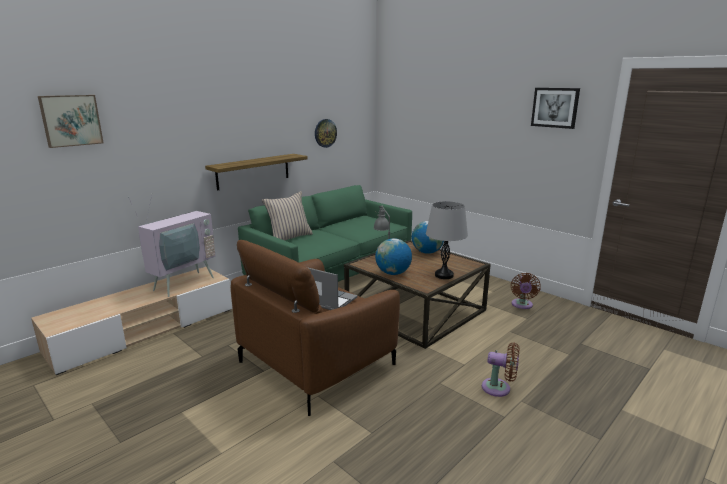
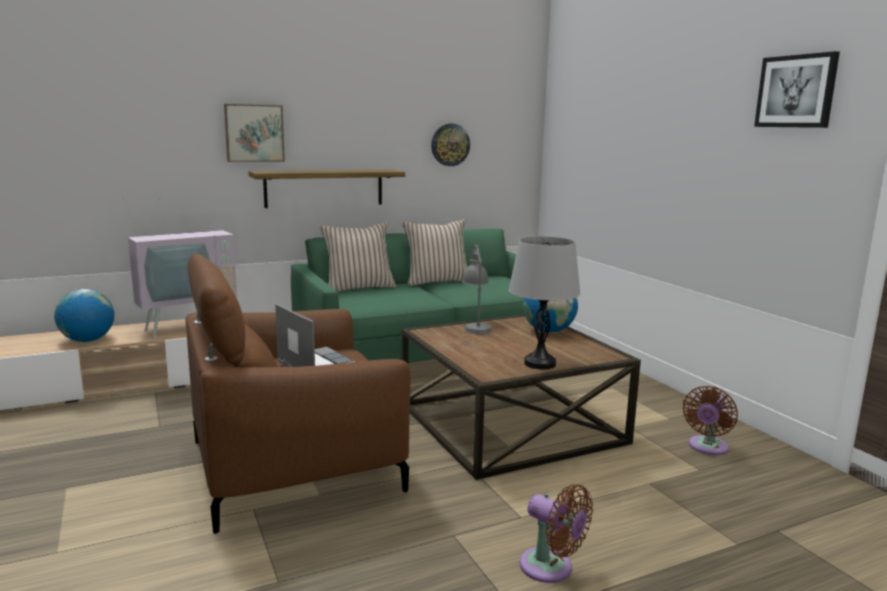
camera: 20 degrees right, 5 degrees down
picture [38,95,104,148] -> picture moved to [224,104,285,162]
globe [375,238,412,275] -> globe moved to [54,289,114,342]
none -> beige pillow [402,219,468,286]

